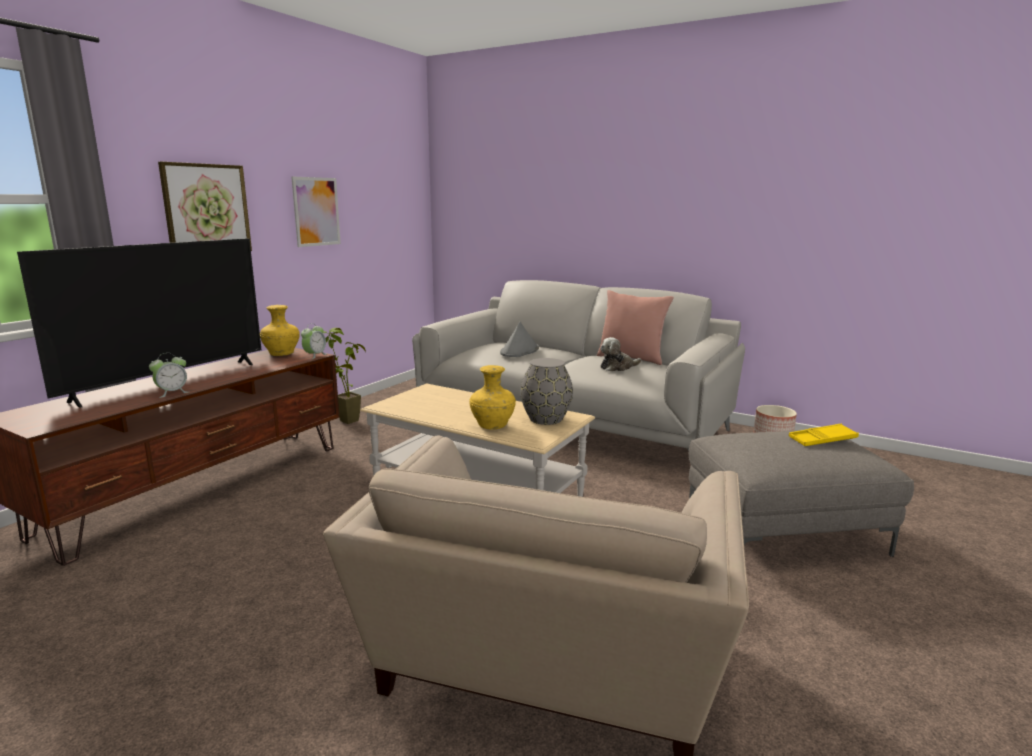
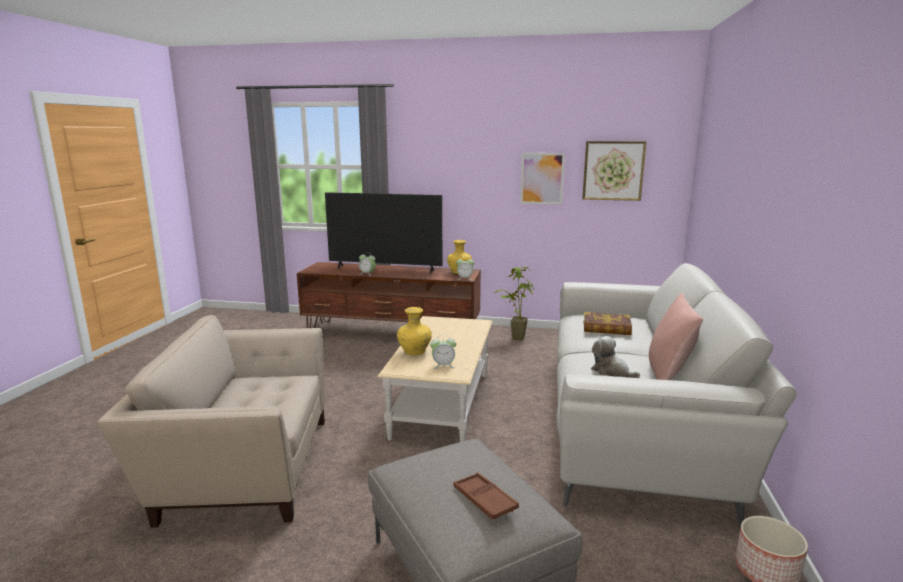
camera: 70 degrees right, 0 degrees up
picture [158,162,252,251] -> picture moved to [582,141,646,201]
grey hat [500,322,539,357] -> book [584,312,632,335]
grey vase [520,358,573,425] -> alarm clock [430,338,457,369]
yellow tray [789,424,859,446] -> brown tray [453,472,519,520]

